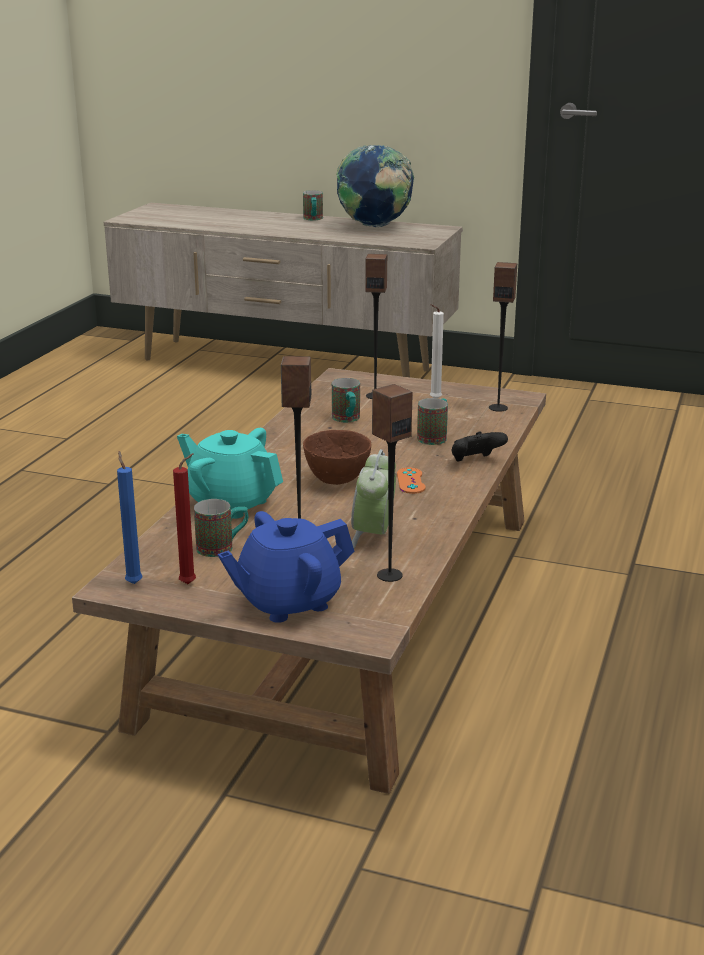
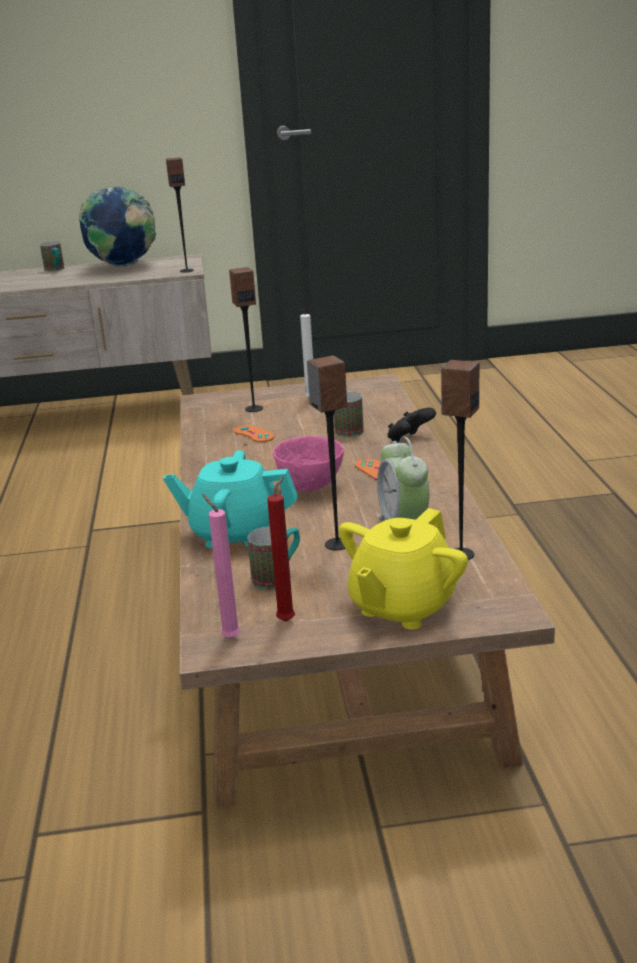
camera: 25 degrees left, 0 degrees up
blue candle [117,451,142,584] -> pink candle [202,494,240,639]
blue teapot [218,511,355,623] -> yellow teapot [339,508,468,630]
brown bowl [303,430,371,485] -> pink bowl [273,436,344,492]
mug [332,378,360,422] -> orange game controller [234,425,275,442]
speaker [489,262,517,412] -> speaker moved to [166,157,194,273]

